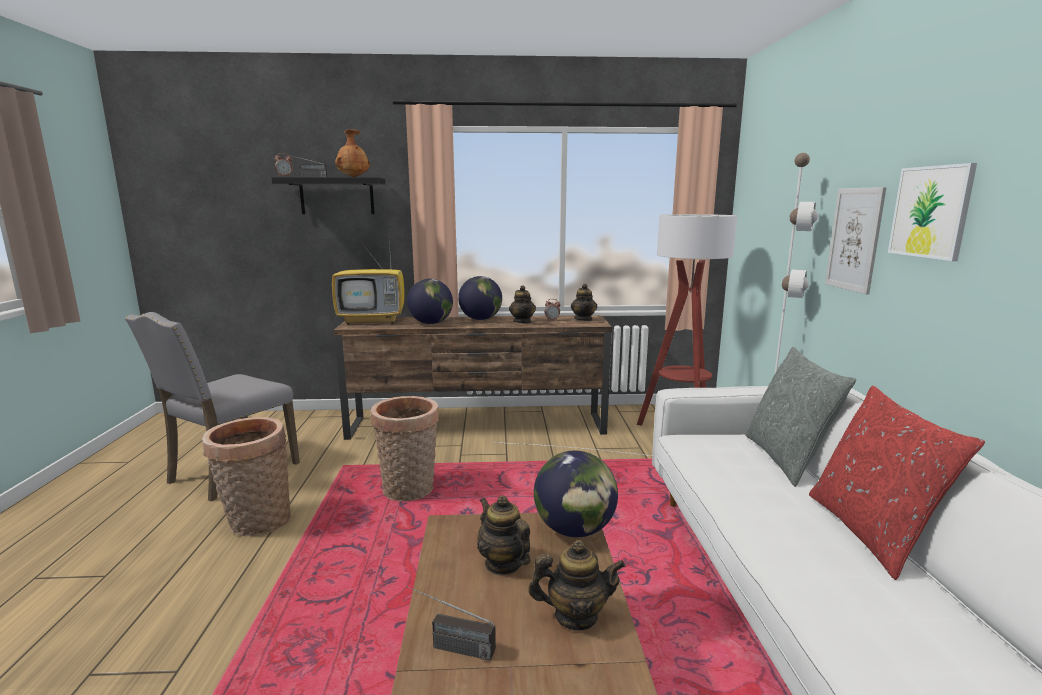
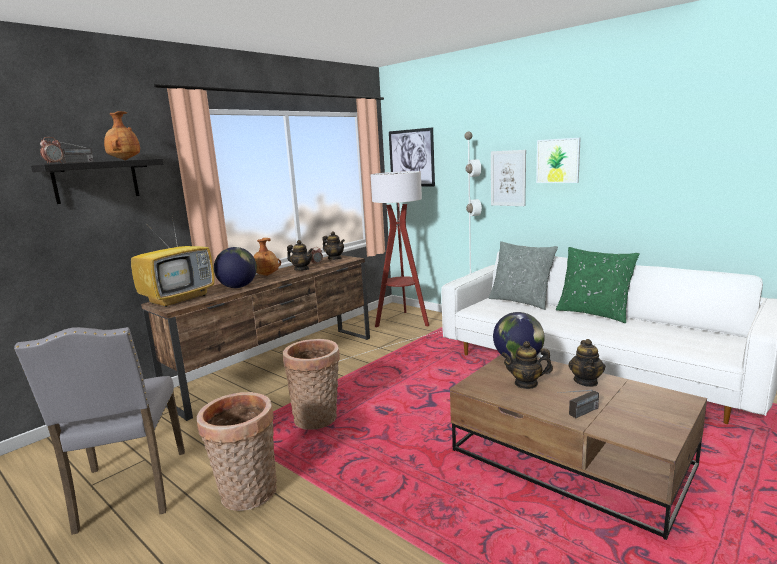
camera: 45 degrees left, 0 degrees up
globe [458,276,502,320] -> brown vase [254,238,281,276]
teapot [528,540,625,631] -> teapot turned 150 degrees clockwise [568,339,605,387]
red pillow [809,386,985,580] -> green pillow [556,247,640,323]
none -> picture [389,127,435,186]

